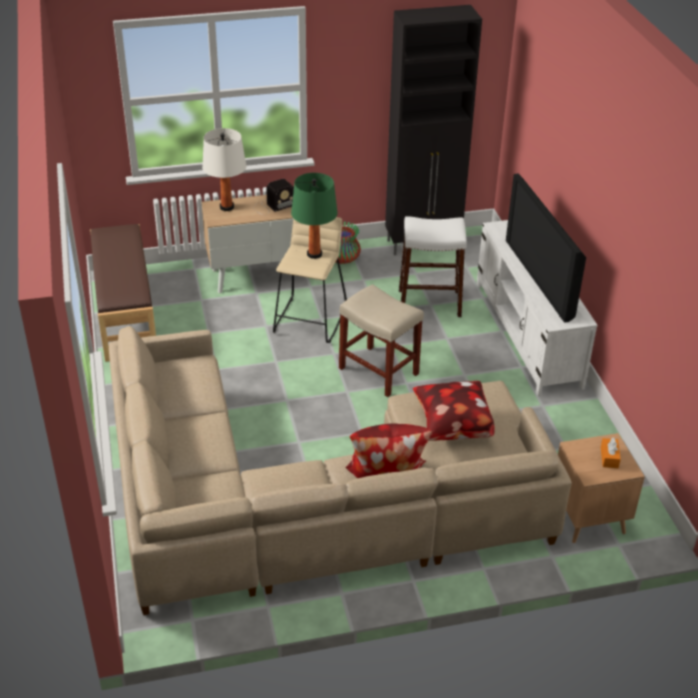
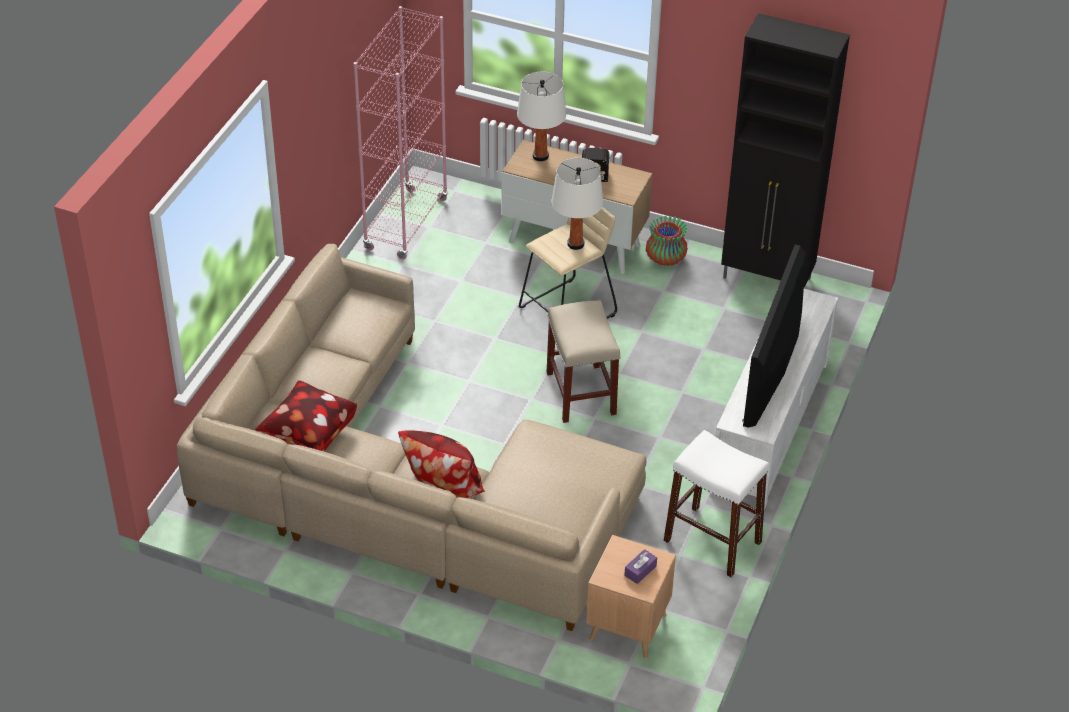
camera: 35 degrees right, 5 degrees up
brown bench [90,224,156,362] -> pink bookcase [353,6,448,259]
green table lamp [291,173,338,259] -> white table lamp [552,158,603,250]
white stool [399,216,467,317] -> white stool moved to [663,430,769,577]
pillow [413,381,495,441] -> pillow moved to [255,380,357,452]
orange tissue box [601,437,621,468] -> purple tissue box [624,549,657,584]

